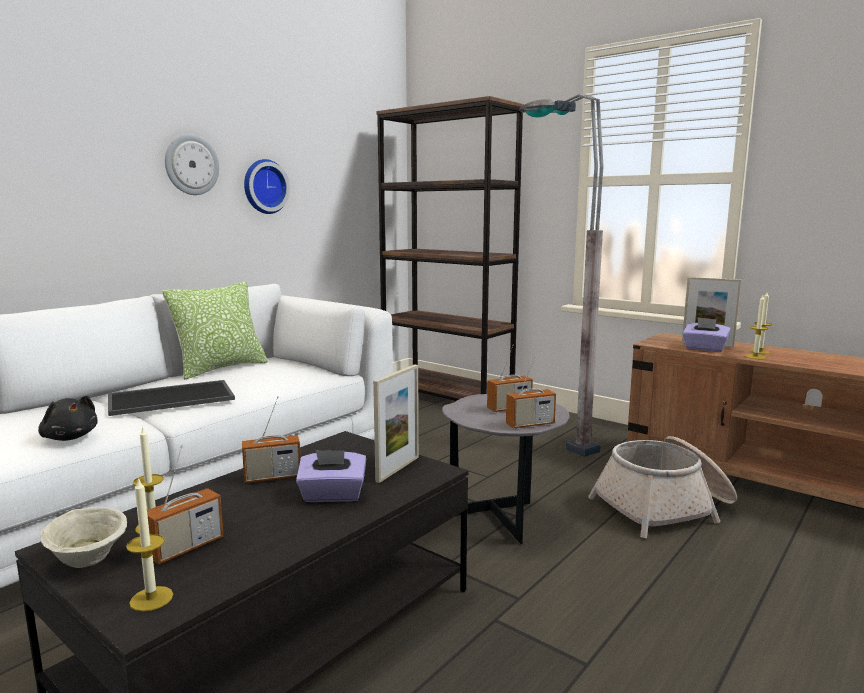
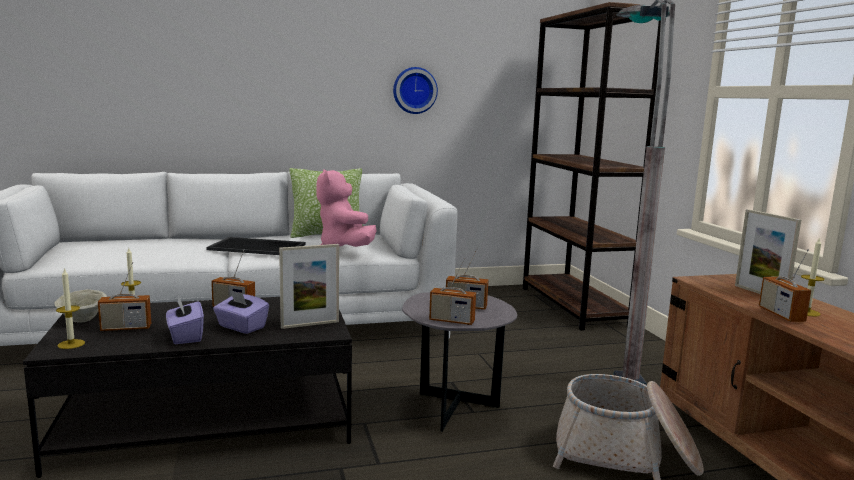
camera: 35 degrees right, 0 degrees up
black plush toy [38,396,98,441] -> none
wall clock [165,134,219,195] -> none
purple tissue box [683,317,731,352] -> purple tissue box moved to [166,295,204,344]
candle [745,295,768,359] -> radio [759,249,811,322]
none -> pink plush toy [316,169,376,247]

